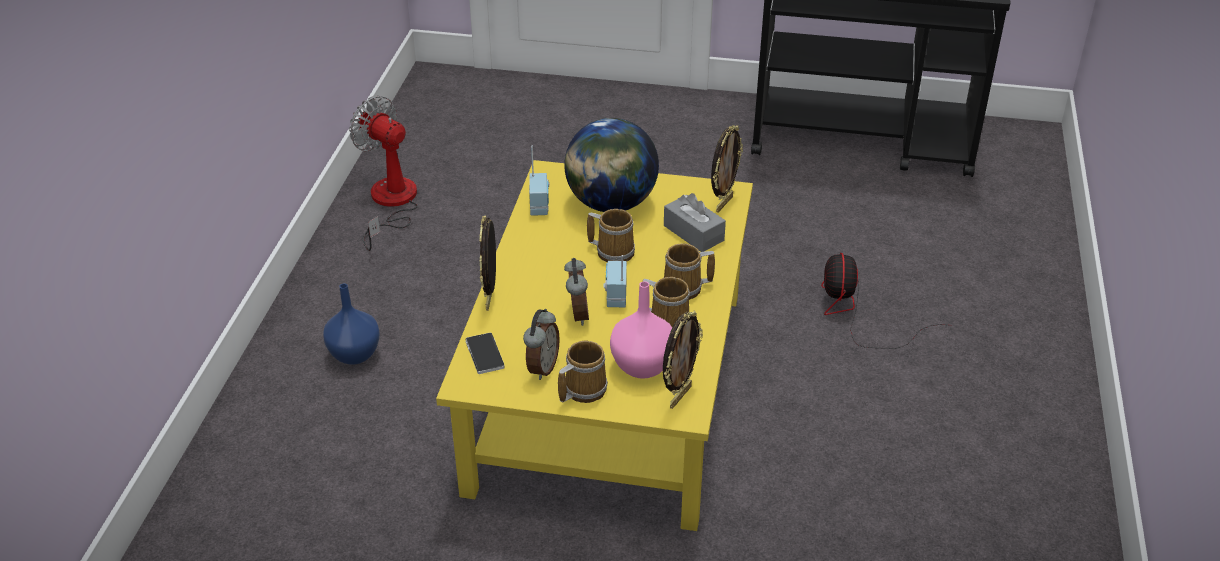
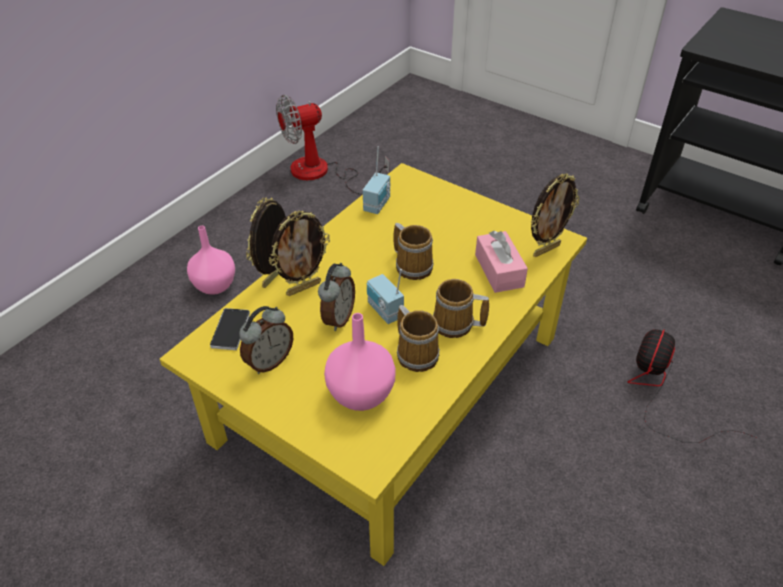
camera: 25 degrees right, 5 degrees up
blue vase [323,283,380,365] -> pink vase [187,226,235,295]
fan [349,96,418,251] -> fan turned 90 degrees counterclockwise [276,95,389,195]
mug [558,340,608,403] -> none
globe [564,118,659,212] -> none
radio [604,255,627,307] -> radio turned 60 degrees counterclockwise [367,269,404,324]
picture frame [663,310,703,409] -> picture frame moved to [269,211,330,296]
grey tissue box [664,193,726,252] -> pink tissue box [475,231,528,293]

